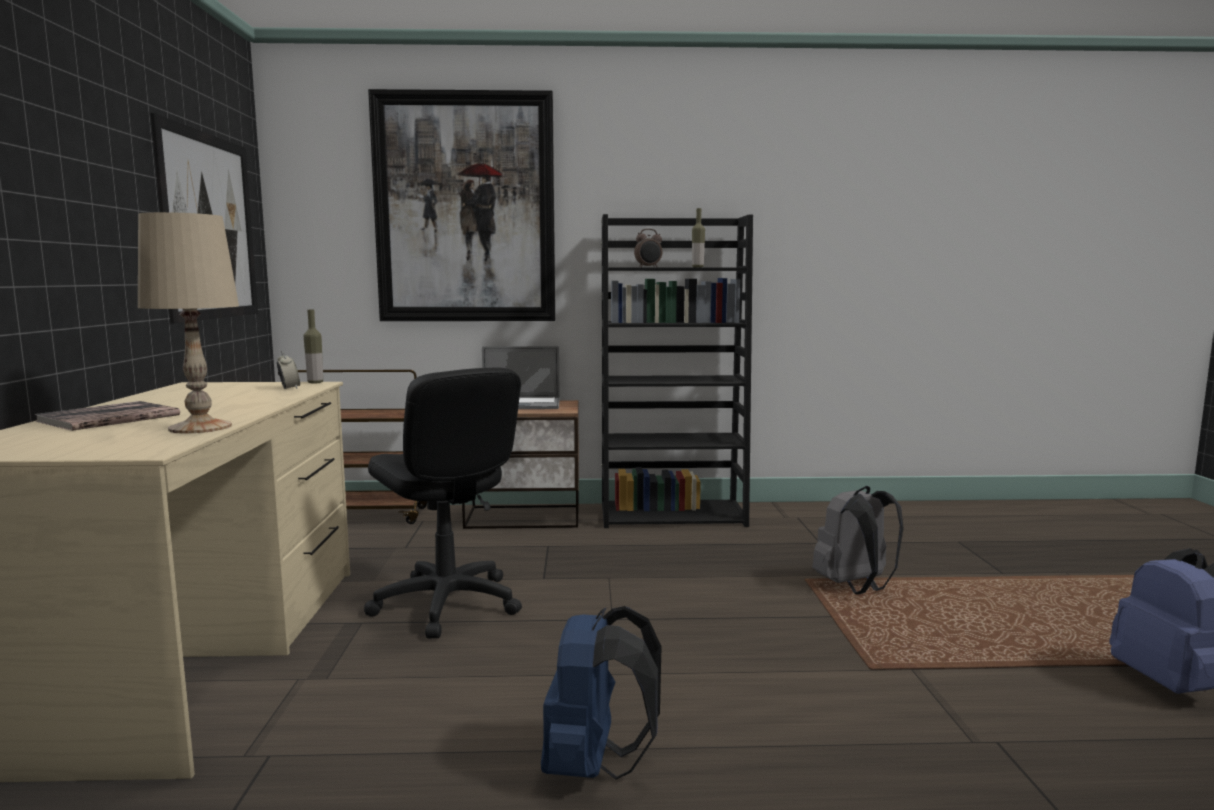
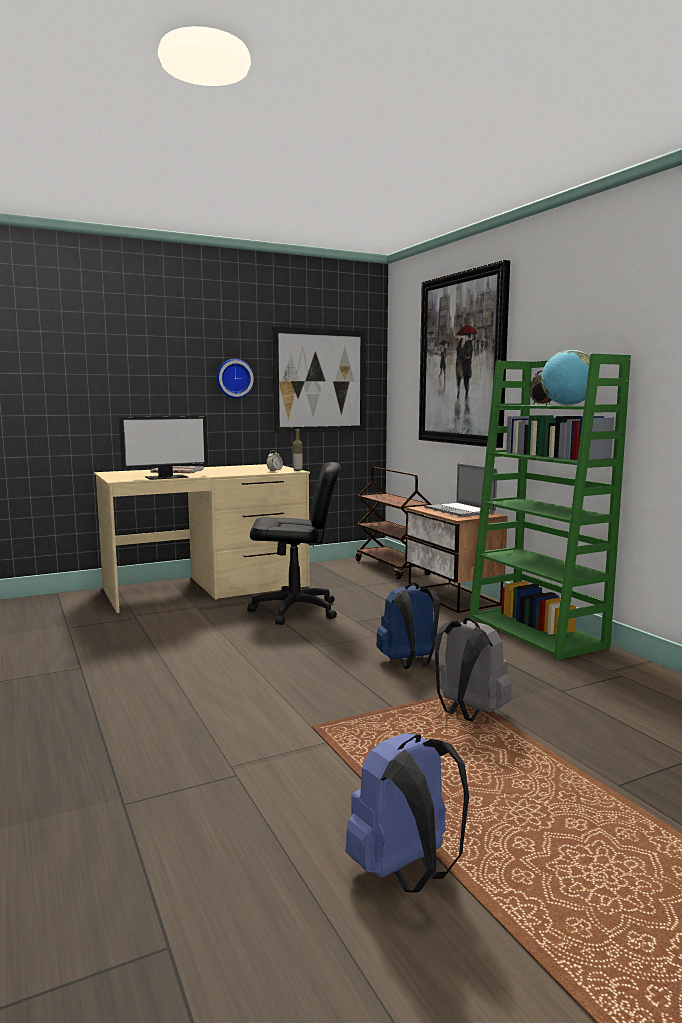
camera: 65 degrees right, 0 degrees up
beige table lamp [138,212,239,433] -> monitor [119,416,208,480]
black office chair [364,368,522,638] -> black office chair turned 120 degrees counterclockwise [247,462,341,625]
blue backpack [541,606,662,779] -> blue backpack moved to [376,582,440,669]
black bookcase [601,214,753,528] -> green bookcase [469,354,631,660]
bottle [692,208,705,267] -> globe [541,350,590,406]
none -> wall clock [216,359,254,399]

